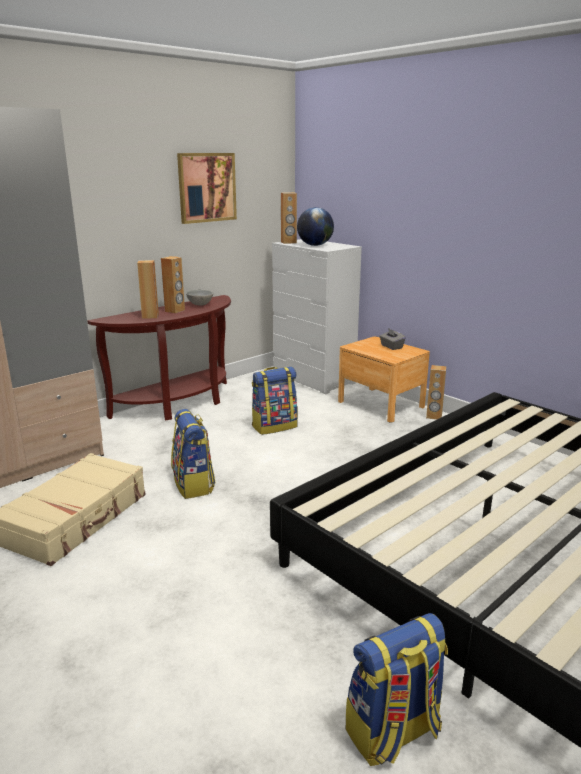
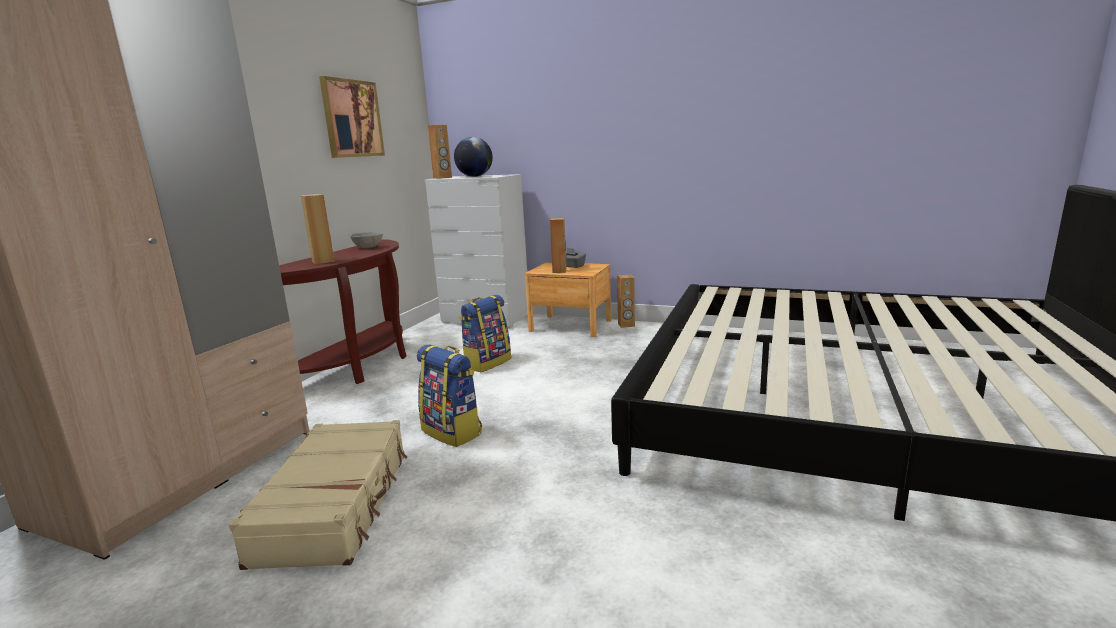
camera: 25 degrees left, 5 degrees down
brown speaker [161,256,185,313] -> brown speaker moved to [550,218,567,273]
backpack [346,613,448,766] -> none

